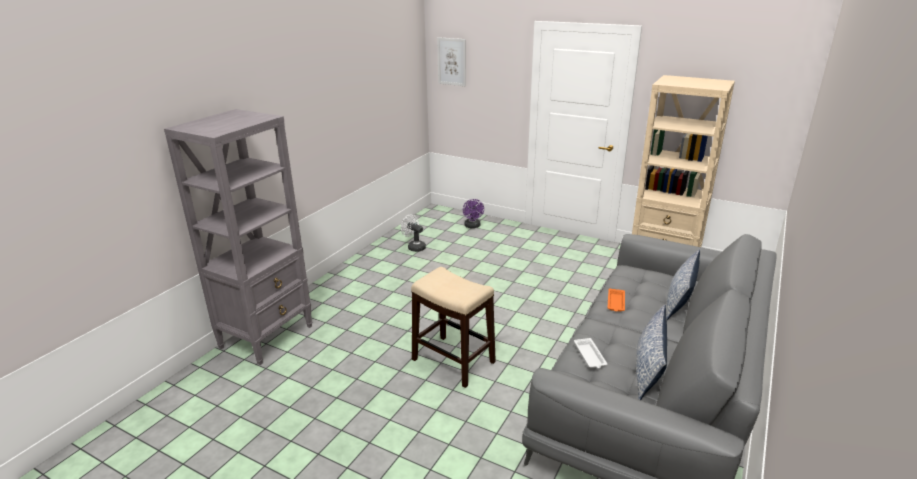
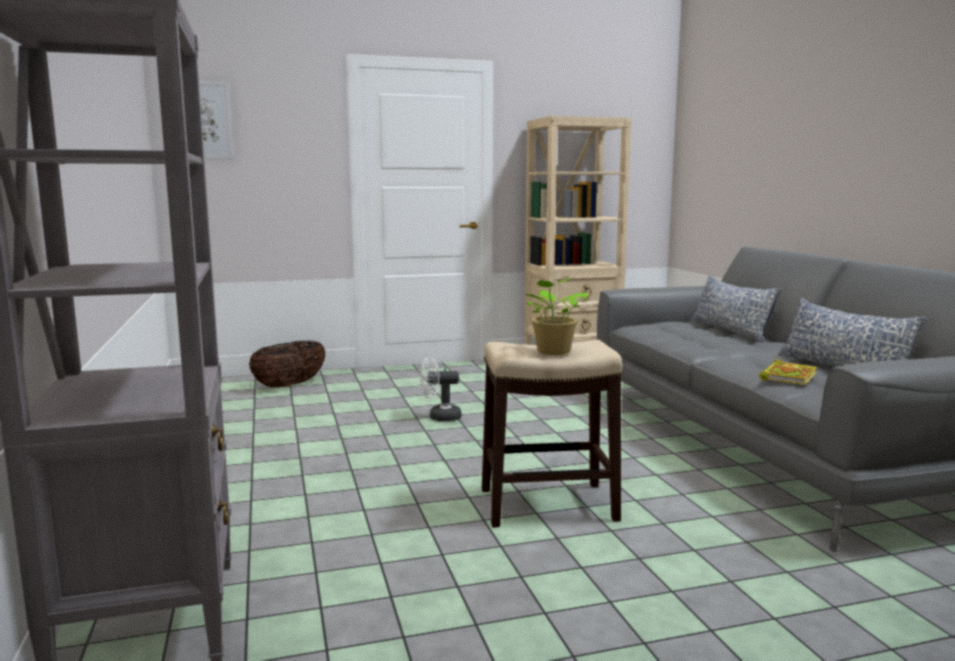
camera: 45 degrees left, 15 degrees down
white fan [401,214,426,252] -> white fan moved to [419,357,461,421]
purple fan [463,199,484,228] -> basket [249,340,326,388]
white tray [574,338,607,368] -> book [759,359,817,385]
orange tray [608,288,625,312] -> none
none -> potted plant [526,278,589,355]

